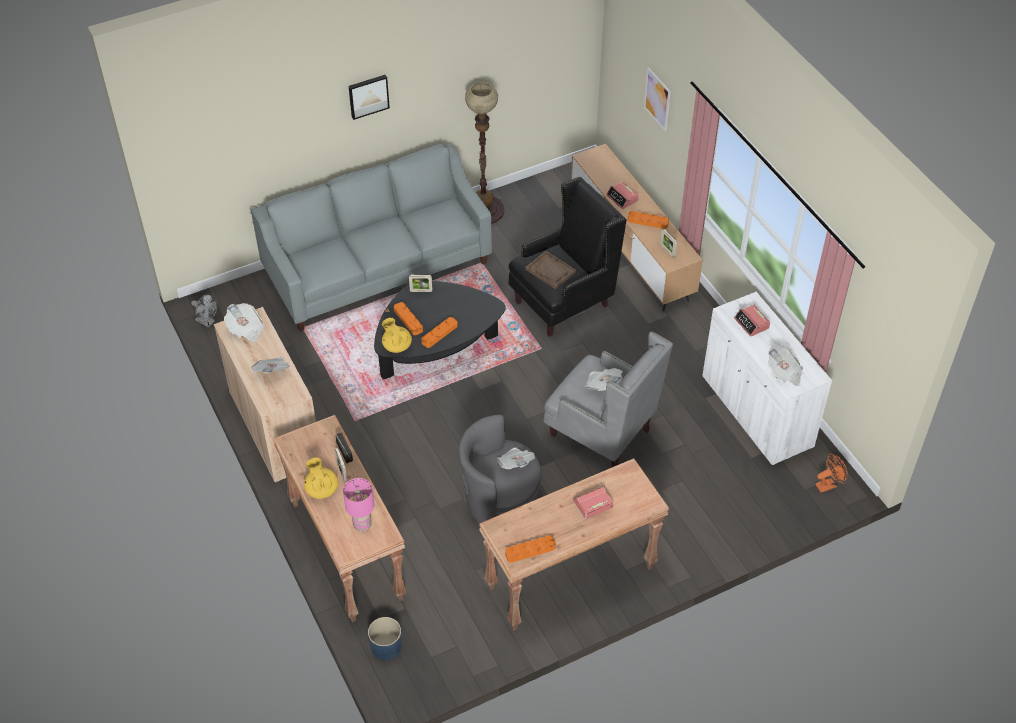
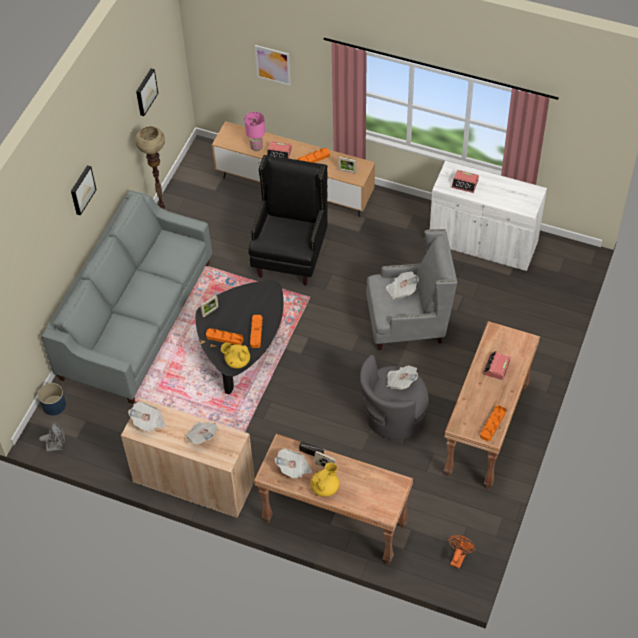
camera: 40 degrees left, 5 degrees up
yellow teapot [304,458,338,499] -> yellow teapot turned 105 degrees clockwise [310,463,339,497]
pink table lamp [343,478,374,531] -> pink table lamp moved to [244,111,265,151]
blue planter [368,617,402,660] -> blue planter moved to [38,383,66,415]
brown tray [525,251,576,289] -> none
newspaper [768,346,803,386] -> newspaper moved to [275,448,312,479]
orange fan [815,453,848,493] -> orange fan moved to [448,535,476,568]
none -> picture [136,68,158,116]

